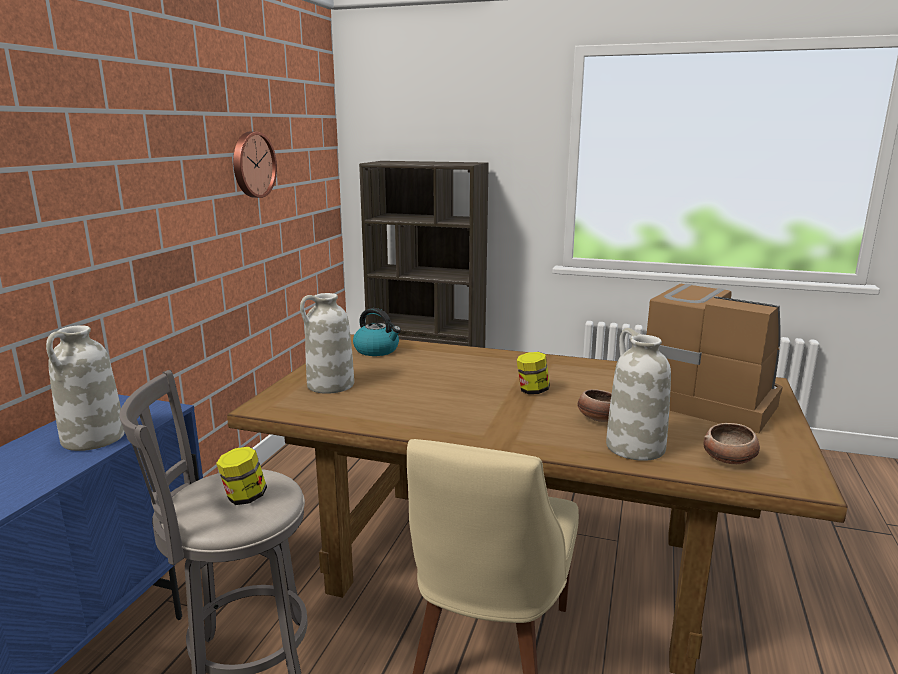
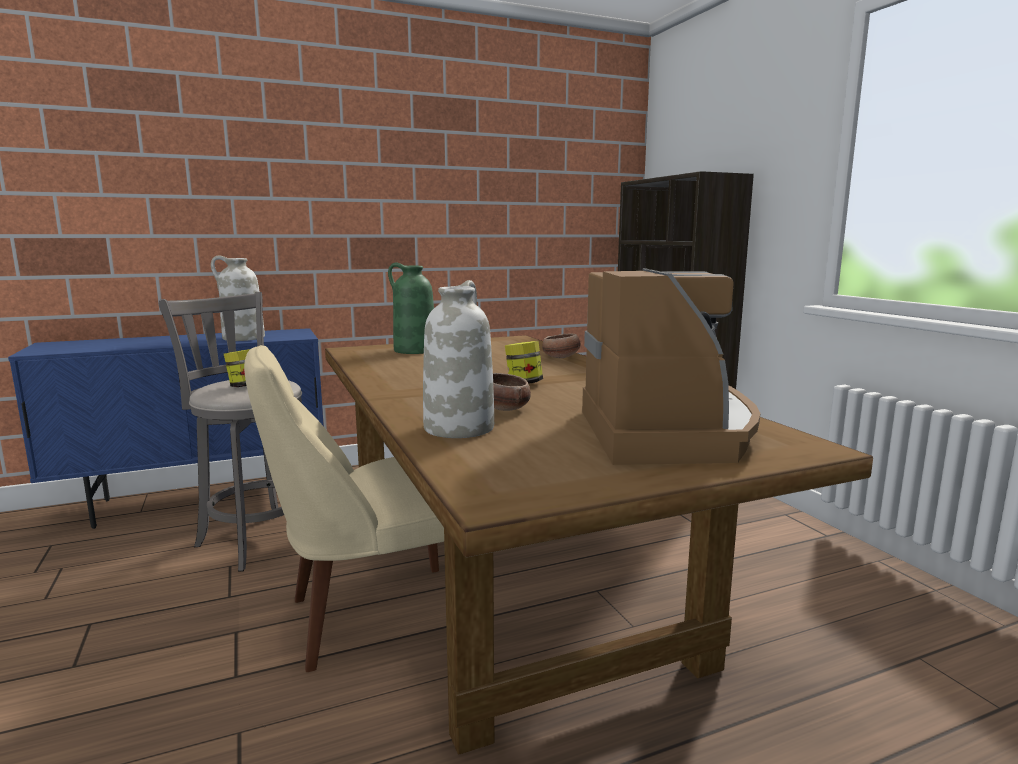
camera: 50 degrees right, 5 degrees down
wall clock [233,132,277,198] -> none
white vase [300,293,354,394] -> green vase [388,263,434,354]
kettle [353,308,401,356] -> none
bowl [703,423,760,464] -> bowl moved to [542,333,581,358]

